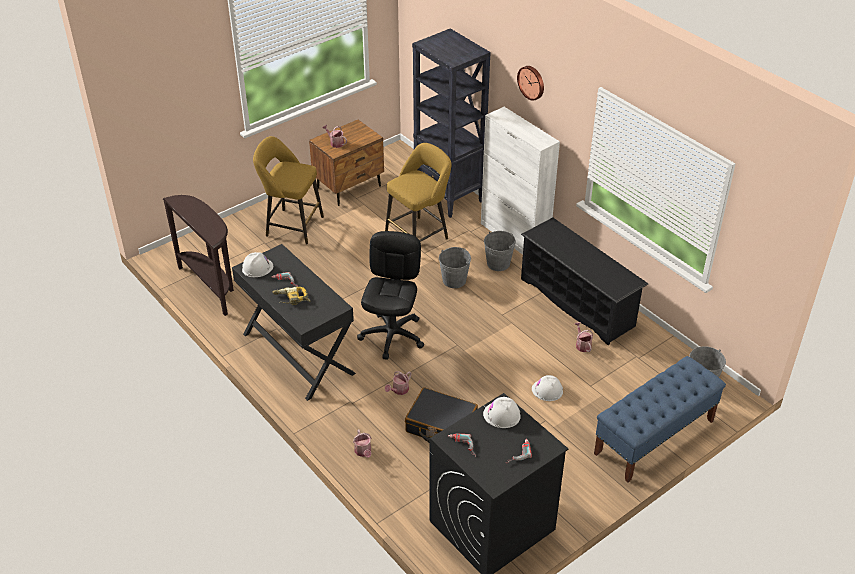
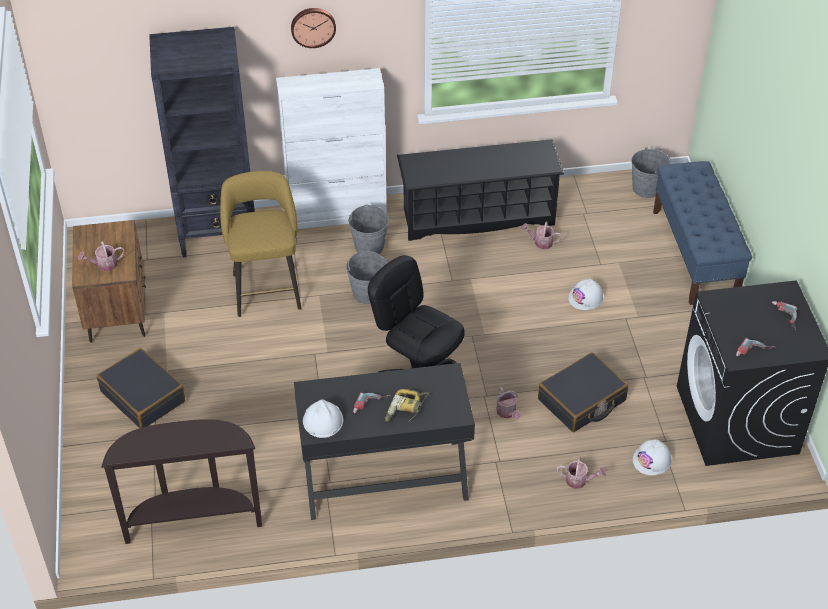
camera: 60 degrees left, 5 degrees up
yellow stool [253,136,324,244] -> black suitcase [97,348,185,428]
white hard hat [483,397,521,428] -> white hard hat moved to [633,439,672,475]

